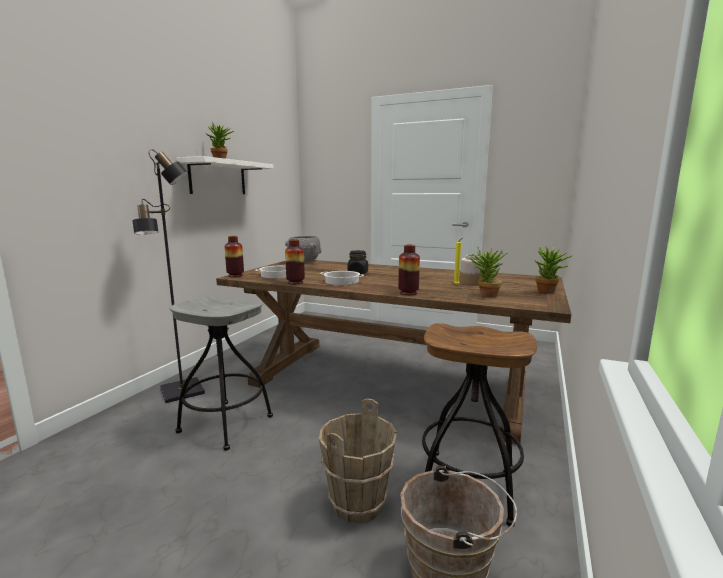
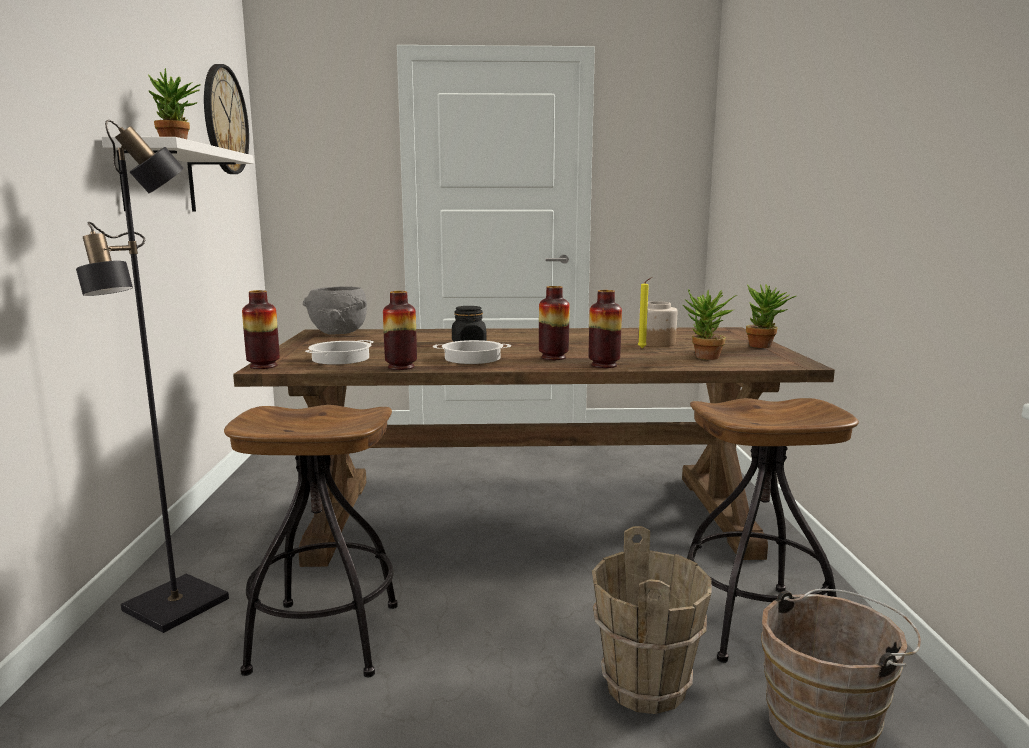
camera: 25 degrees left, 0 degrees up
grey stool [169,296,273,451] -> brown stool [224,405,398,677]
none -> wall clock [204,64,249,174]
none -> vase [539,286,570,360]

